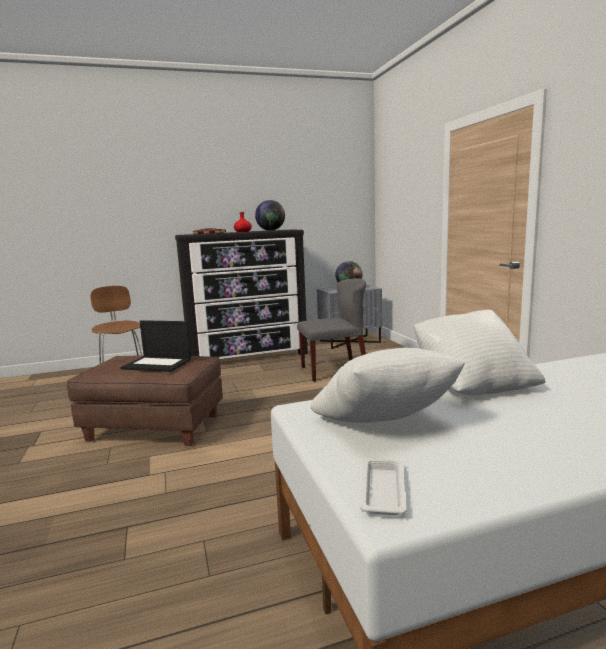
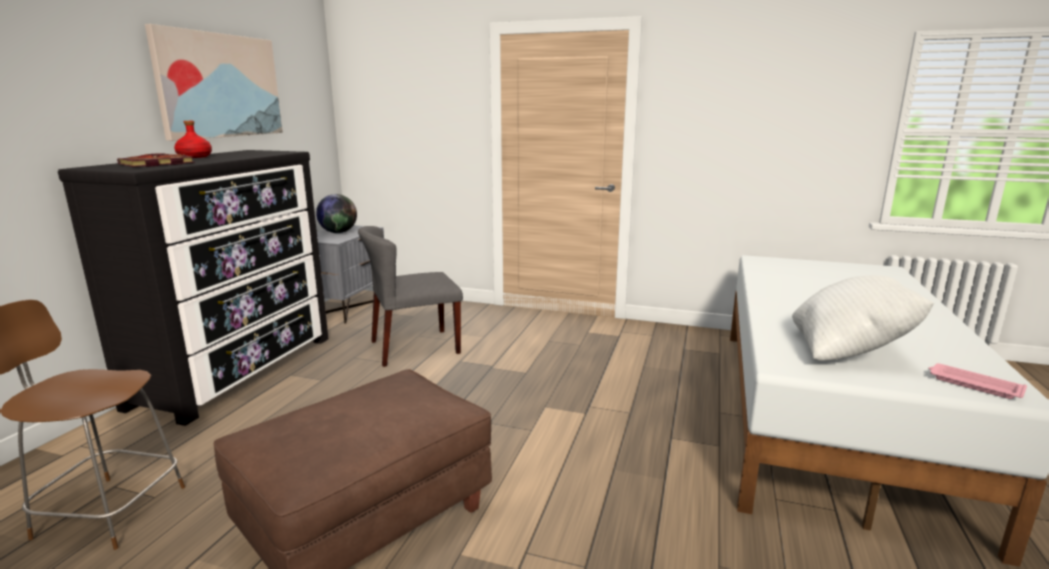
camera: 55 degrees left, 5 degrees up
laptop [120,320,191,372] -> none
globe [255,200,285,231] -> none
grey chair [297,278,366,382] -> grey chair turned 135 degrees counterclockwise [358,226,463,367]
white tray [360,458,407,515] -> pink tray [929,363,1027,399]
white pillow [413,310,545,395] -> none
none -> picture [145,24,283,141]

